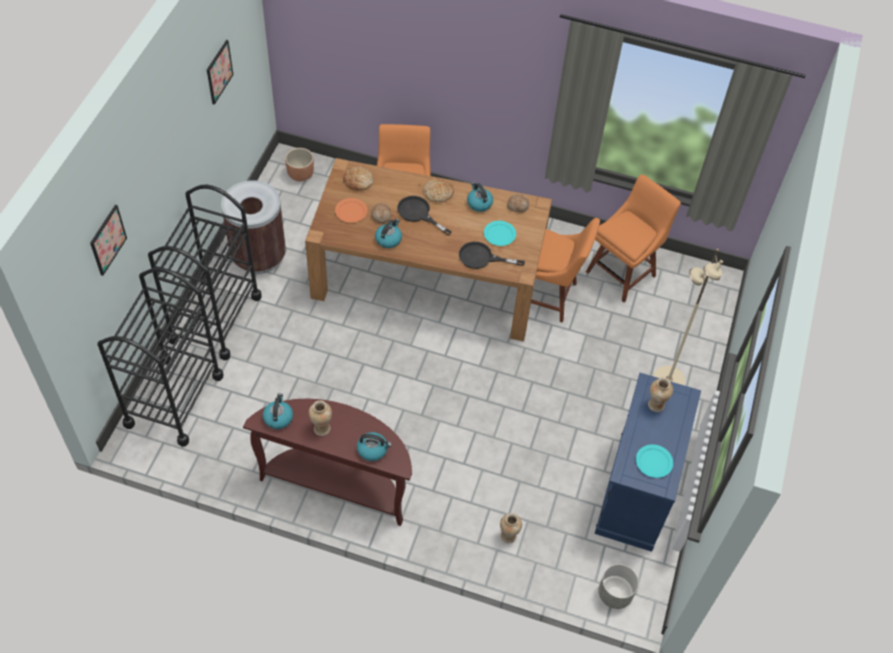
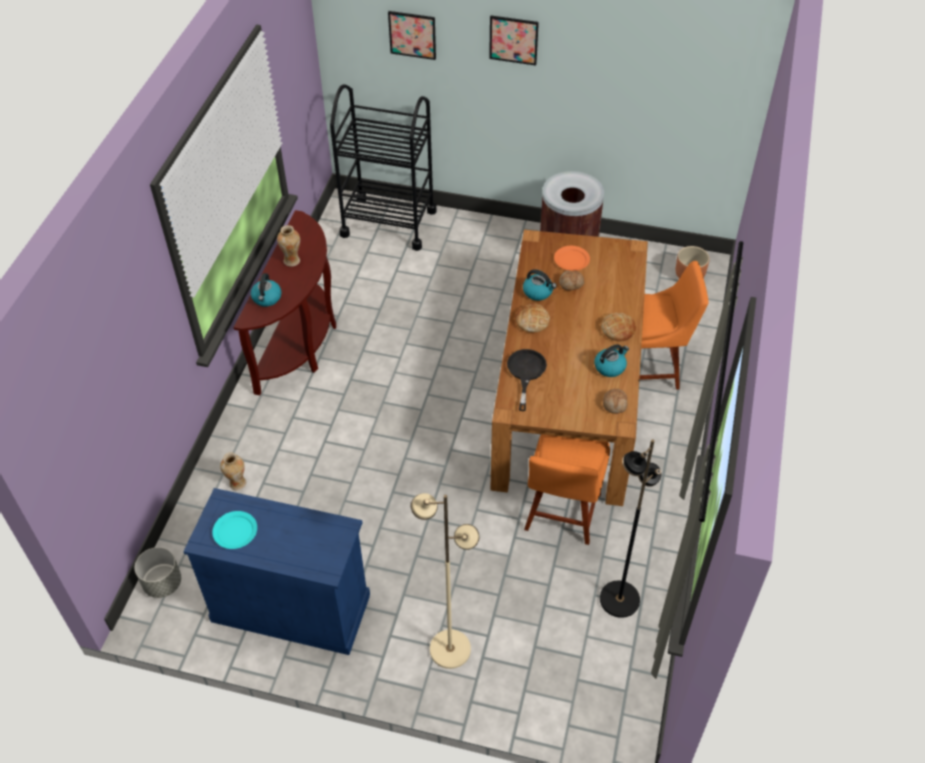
camera: 90 degrees right, 5 degrees down
black cart [148,184,262,360] -> none
picture [207,40,233,105] -> picture moved to [489,15,539,66]
kettle [263,393,293,429] -> none
bread [343,166,373,191] -> bread moved to [515,303,550,332]
black frying pan [397,196,452,235] -> none
turquoise plate [484,221,516,246] -> none
orange chair [586,174,681,302] -> black floor lamp [600,439,661,618]
vase [648,377,673,412] -> none

